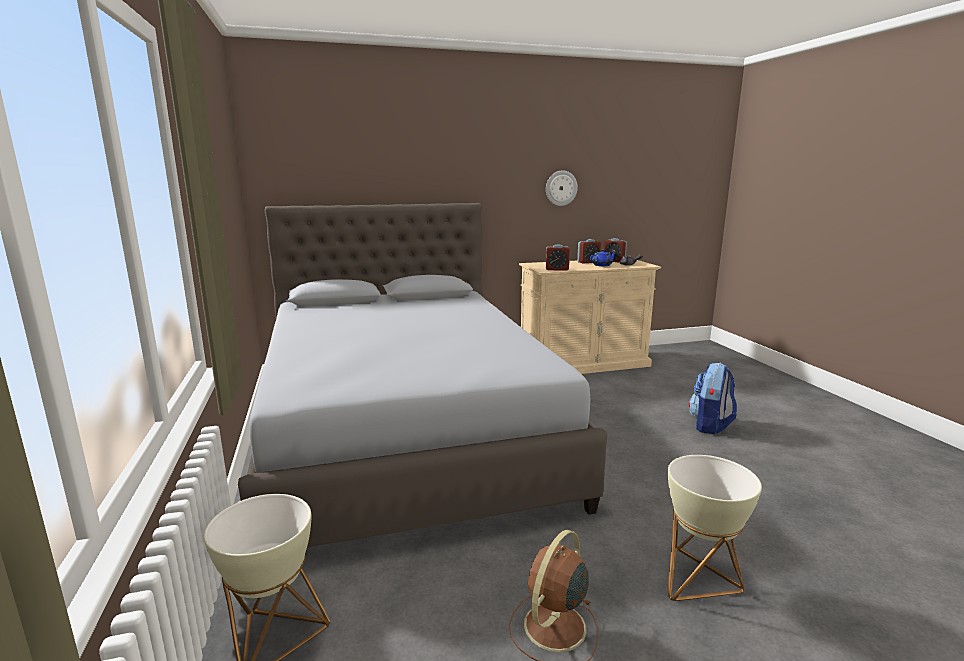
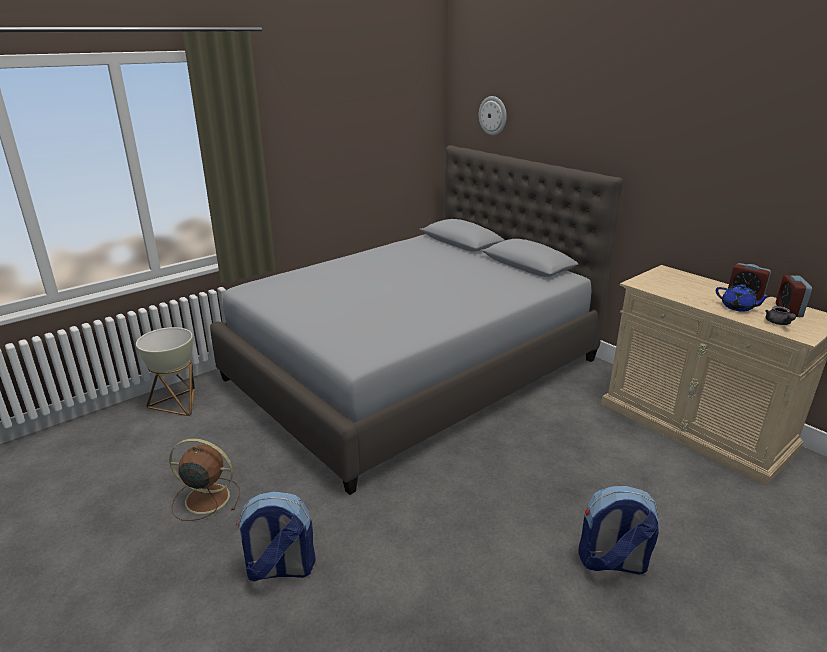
camera: 65 degrees right, 10 degrees up
wall clock [546,170,578,206] -> wall clock moved to [479,96,507,135]
alarm clock [546,245,570,271] -> none
planter [668,455,762,601] -> backpack [236,491,316,582]

